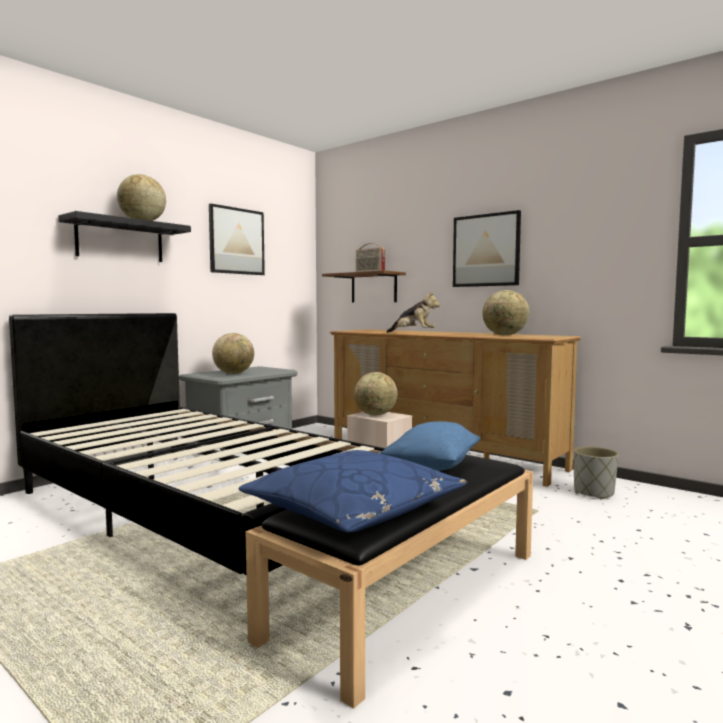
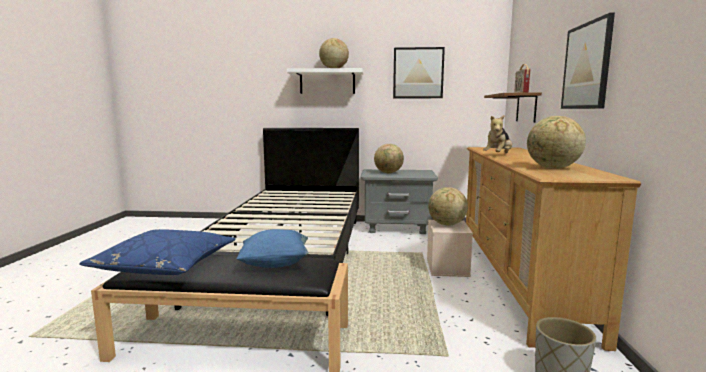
camera: 55 degrees right, 5 degrees up
black shelf [58,211,191,262] -> white shelf [286,68,364,94]
plush toy [386,291,440,333] -> plush toy turned 45 degrees clockwise [483,115,512,153]

